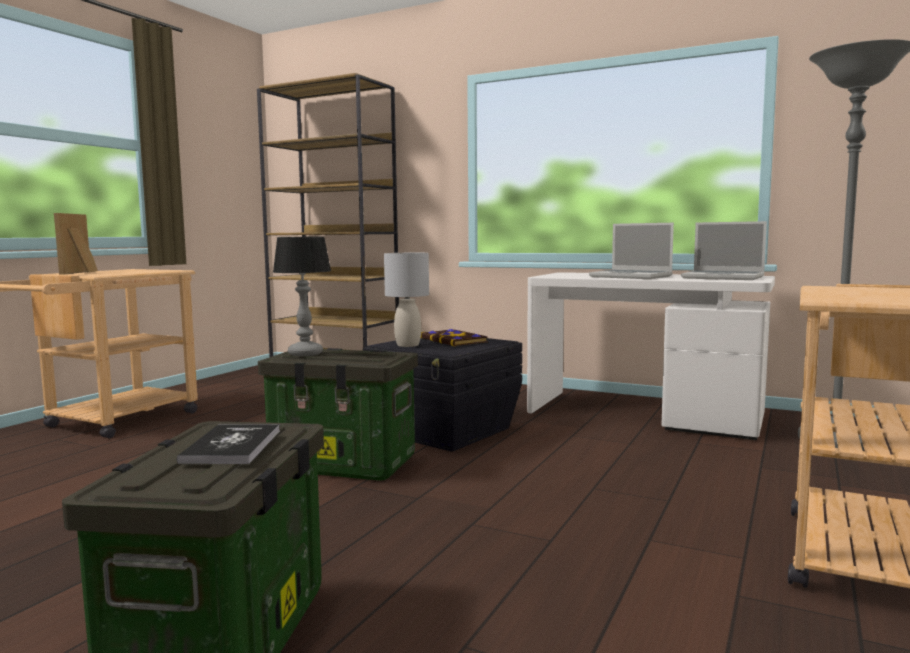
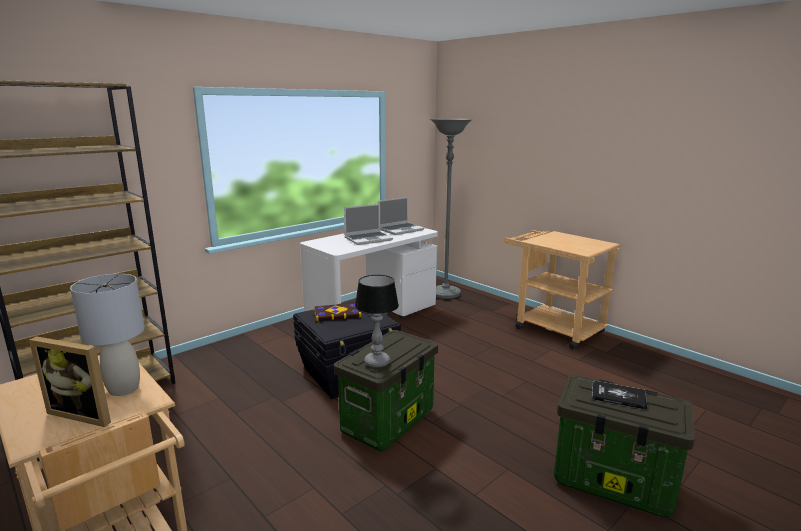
camera: 70 degrees left, 10 degrees up
grey table lamp [384,253,429,347] -> grey table lamp moved to [70,274,145,396]

